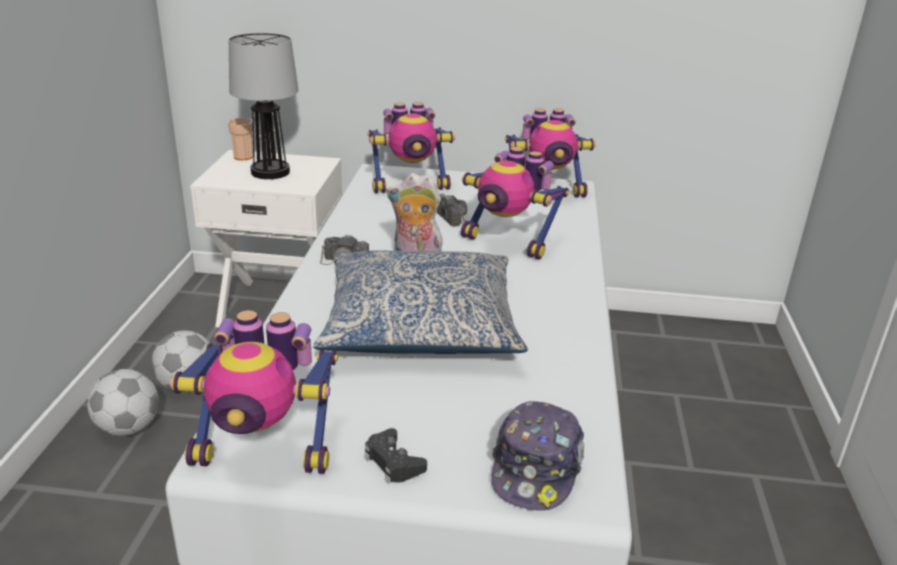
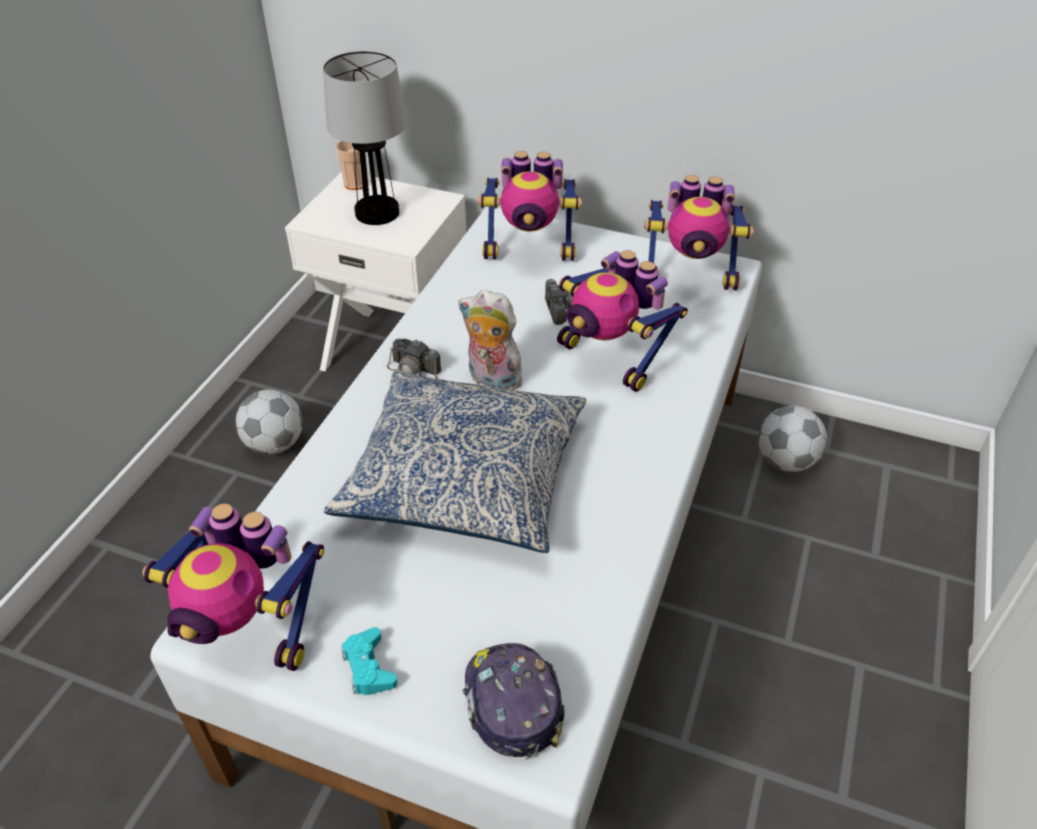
camera: 15 degrees right, 15 degrees up
football [87,369,159,436] -> football moved to [758,406,827,472]
black game controller [364,428,427,484] -> turquoise game controller [341,627,397,695]
cap [491,401,584,511] -> cap turned 135 degrees clockwise [462,643,565,759]

